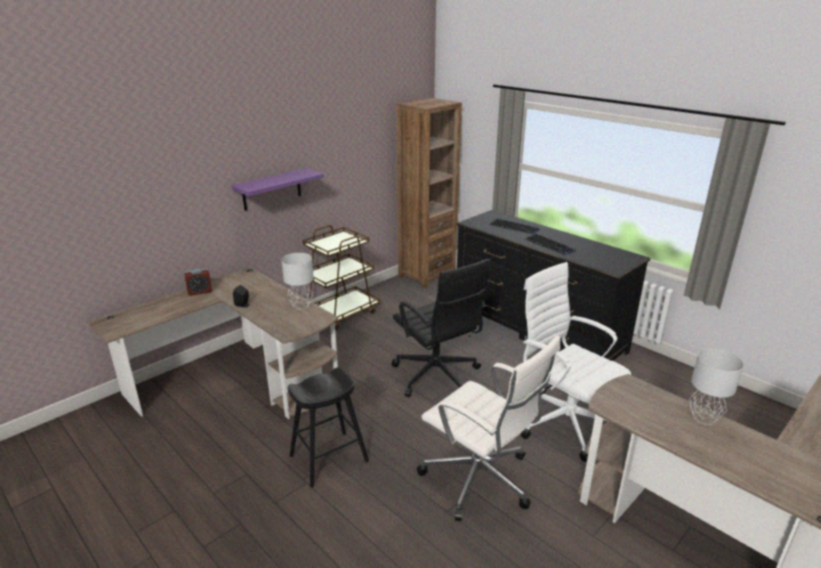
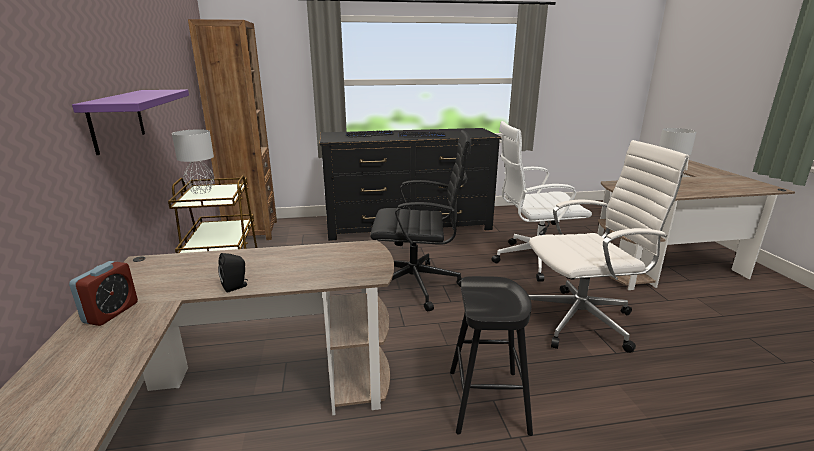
camera: 55 degrees left, 5 degrees down
grey table lamp [281,253,314,309] -> grey table lamp moved to [172,129,215,194]

